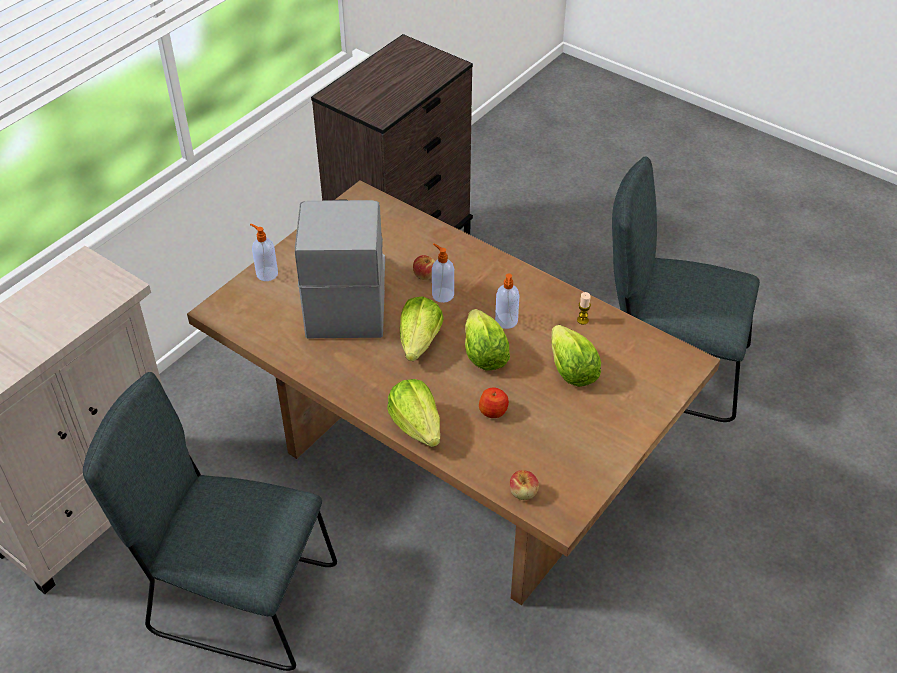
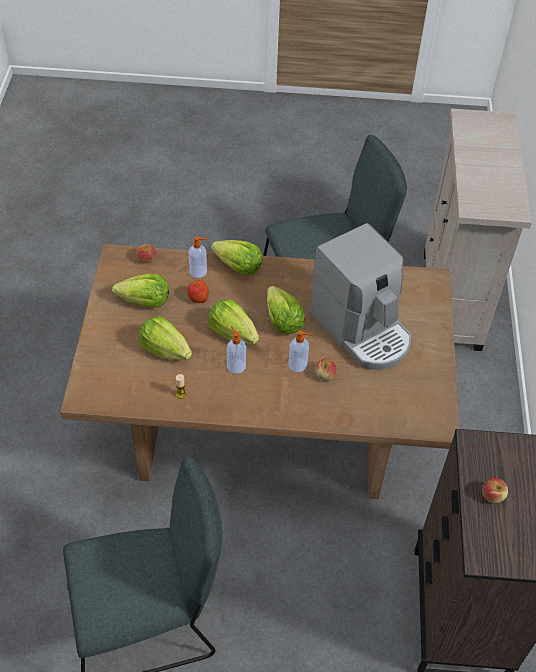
camera: 145 degrees right, 5 degrees up
soap dispenser [250,224,278,281] -> soap dispenser moved to [189,236,208,278]
none -> lettuce [112,274,169,308]
none -> apple [482,478,508,503]

